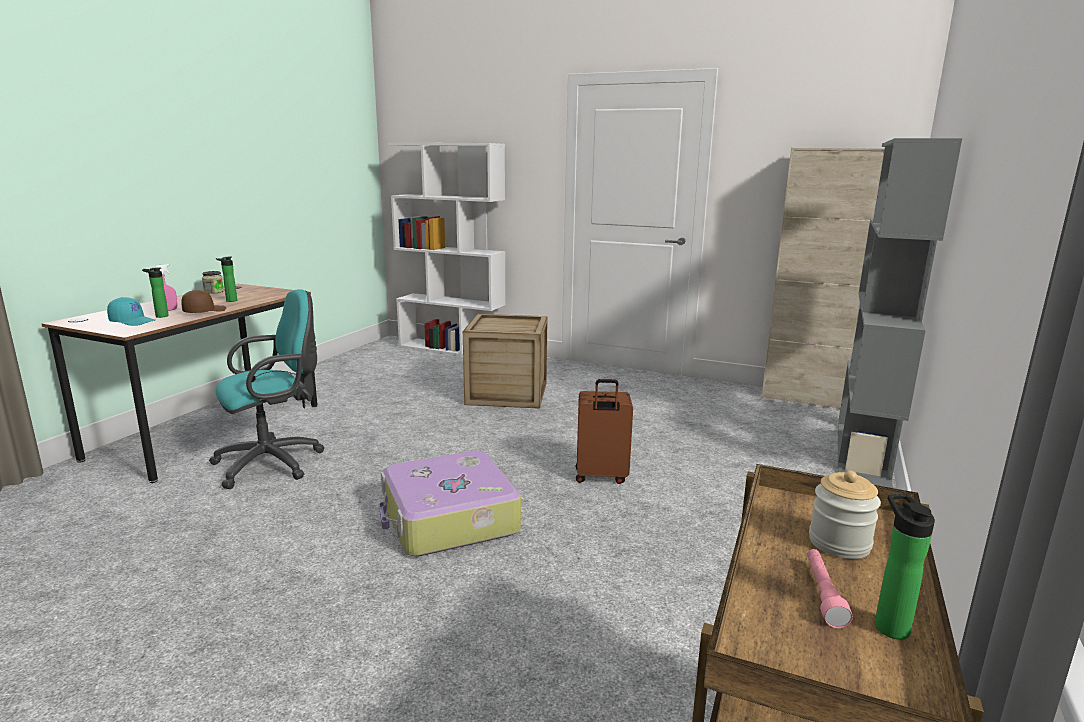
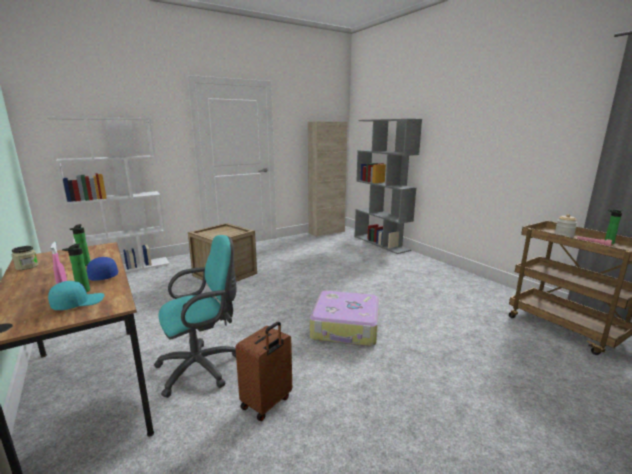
camera: 55 degrees left, 0 degrees up
brown cap [181,290,226,313] -> blue cap [87,257,118,281]
turquoise office chair [209,289,325,489] -> turquoise office chair turned 60 degrees clockwise [154,235,237,398]
brown suitcase [576,379,633,484] -> brown suitcase moved to [235,321,292,421]

